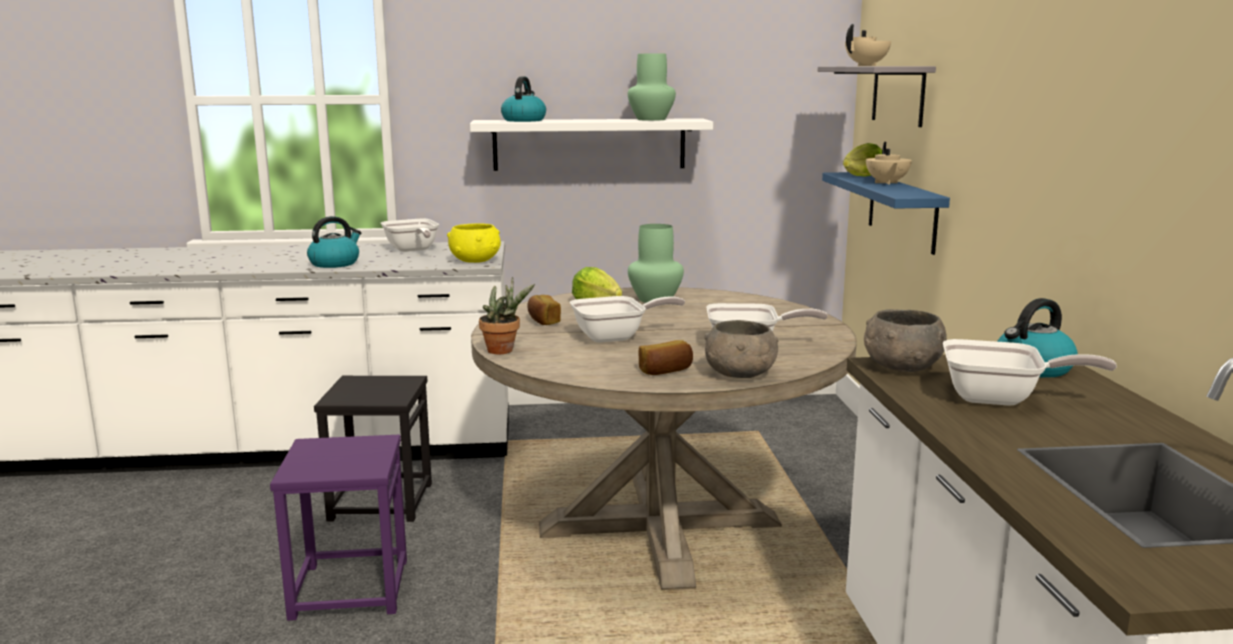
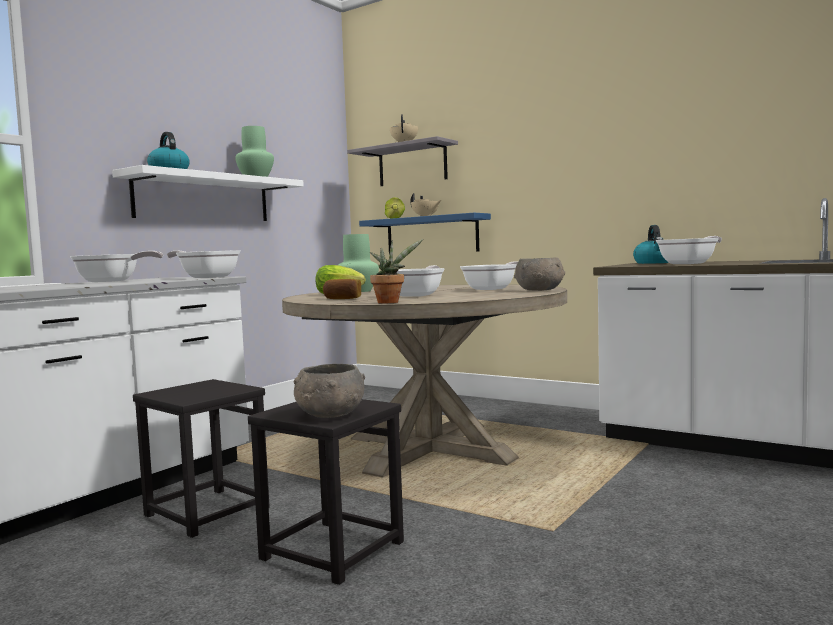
camera: 50 degrees left, 10 degrees down
purple stool [270,435,407,621] -> black stool [248,399,404,585]
kettle [307,216,361,268] -> none
yellow bowl [447,223,501,263] -> frying pan [167,250,241,278]
bread [639,340,693,375] -> none
grey bowl [864,309,947,372] -> grey bowl moved to [294,364,365,418]

